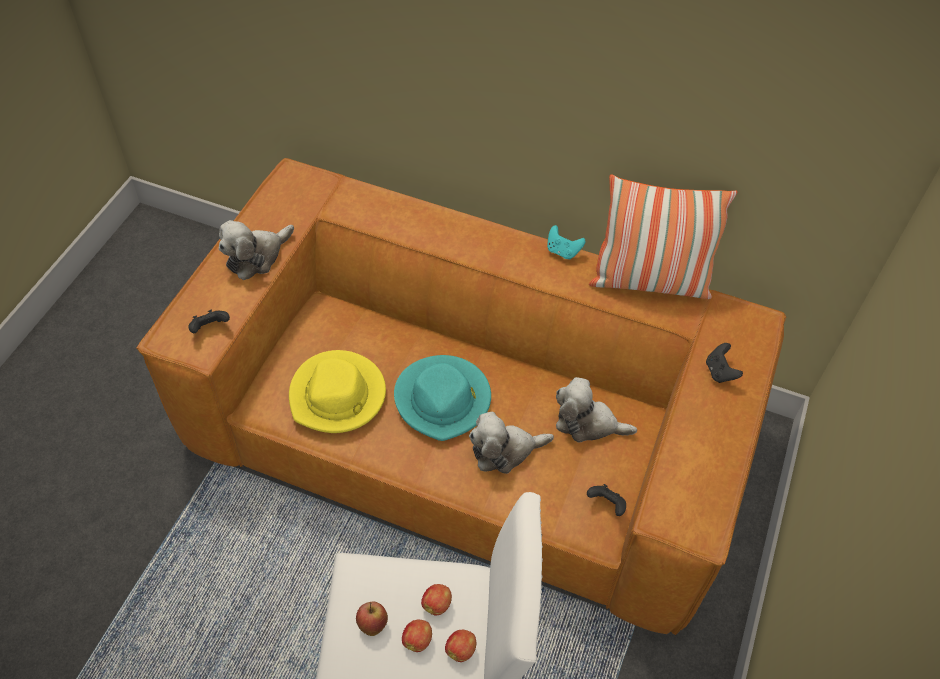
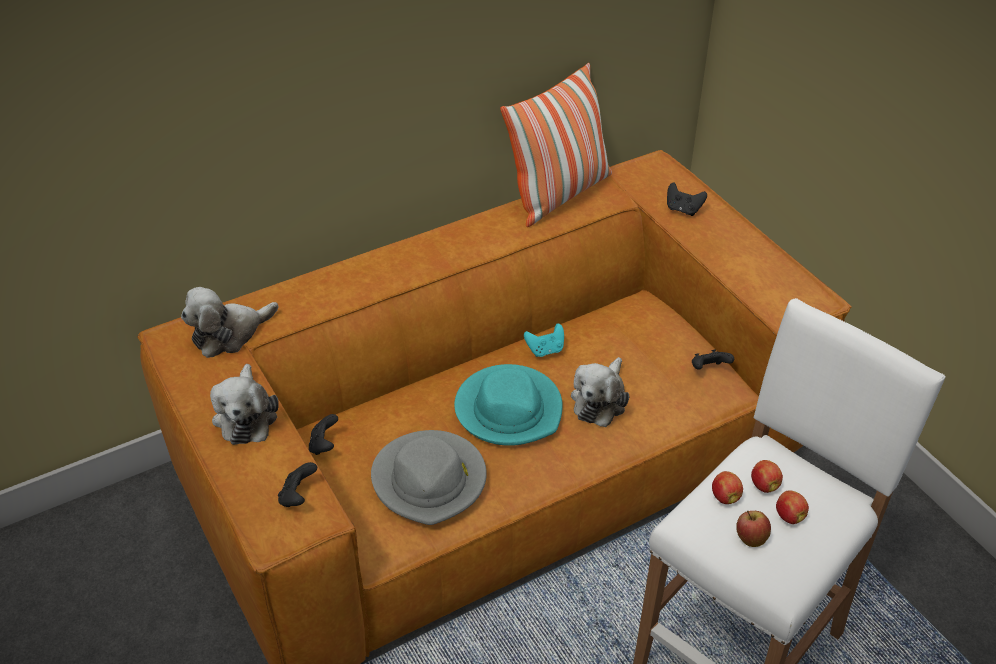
camera: 50 degrees left, 10 degrees down
yellow hat [289,350,386,433] -> grey hat [371,430,487,525]
apple [445,630,476,662] -> apple moved to [712,471,743,504]
turquoise game controller [547,225,586,259] -> turquoise game controller moved to [524,323,564,357]
plush toy [556,377,637,443] -> plush toy moved to [181,287,278,358]
none -> black game controller [309,414,338,455]

